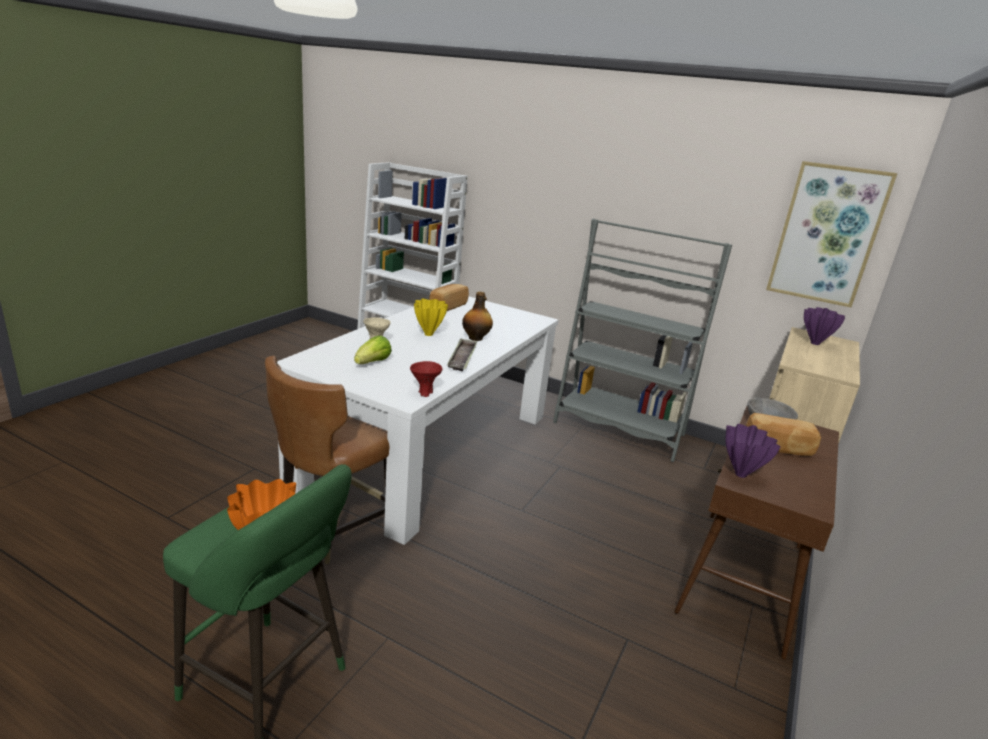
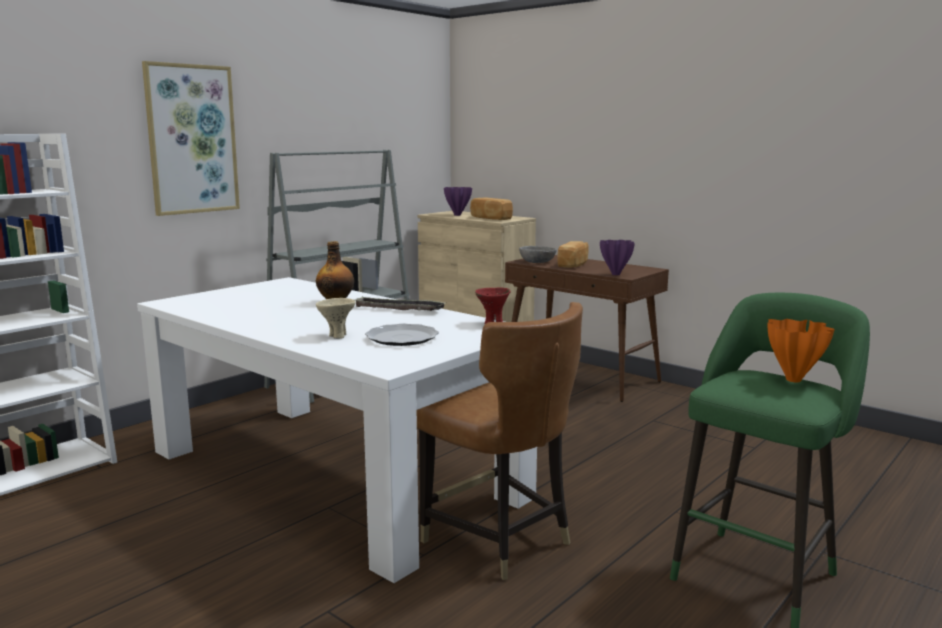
camera: 75 degrees left, 10 degrees down
lettuce [354,335,392,364] -> plate [365,324,439,346]
yellow vase [414,298,448,336] -> none
bread [429,284,469,311] -> bread moved to [470,197,513,220]
picture [766,161,898,307] -> picture moved to [142,61,240,216]

